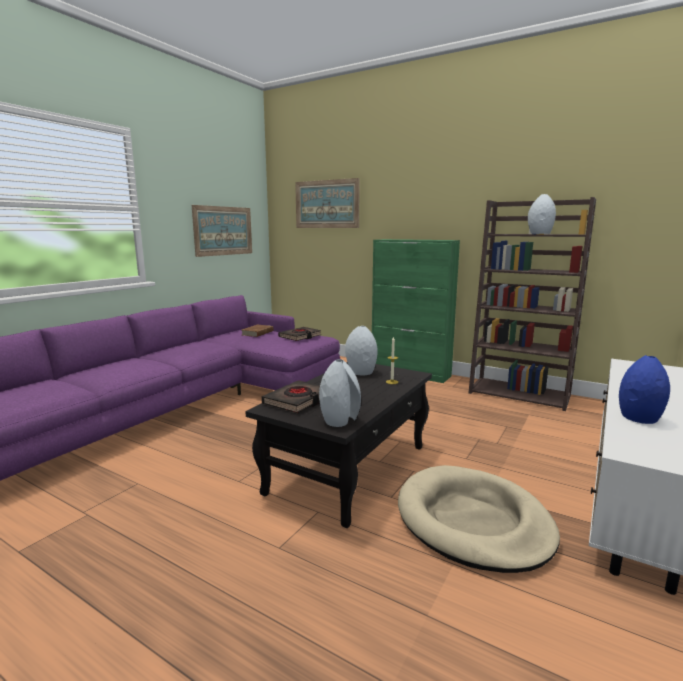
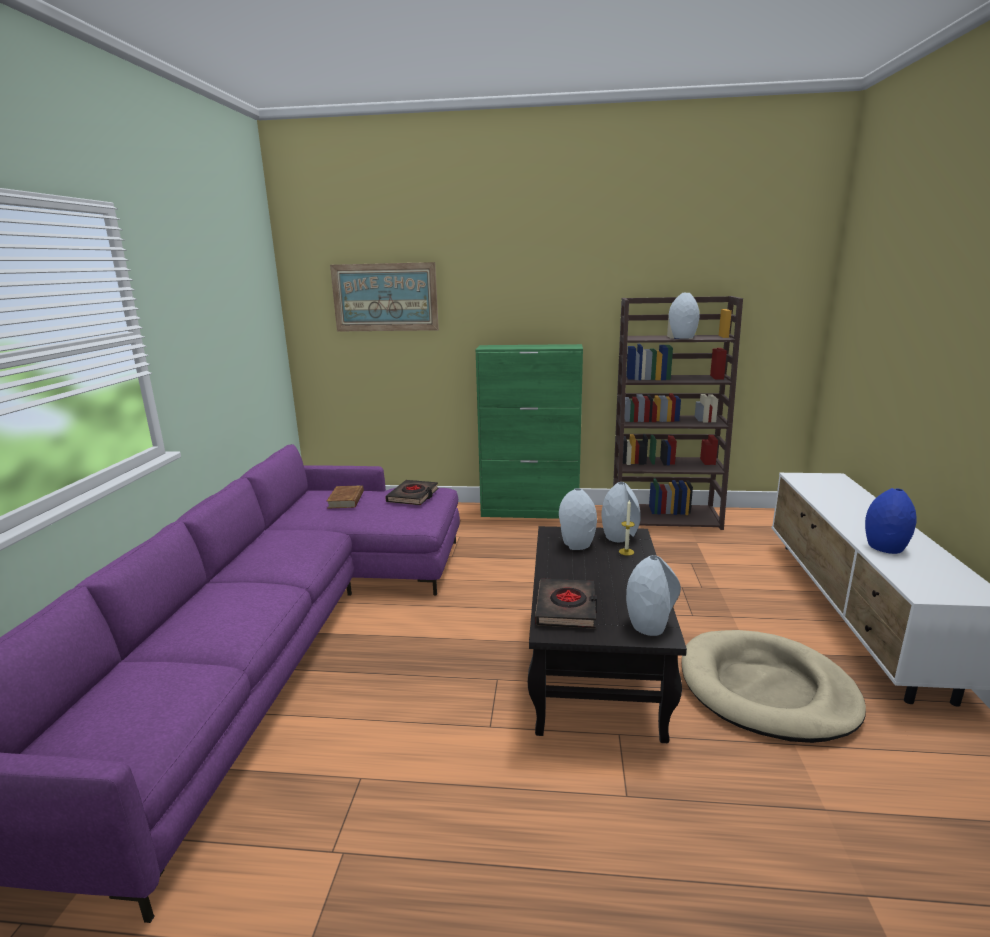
camera: 25 degrees left, 5 degrees up
picture [192,205,252,257] -> none
none -> grey vase [601,482,641,542]

